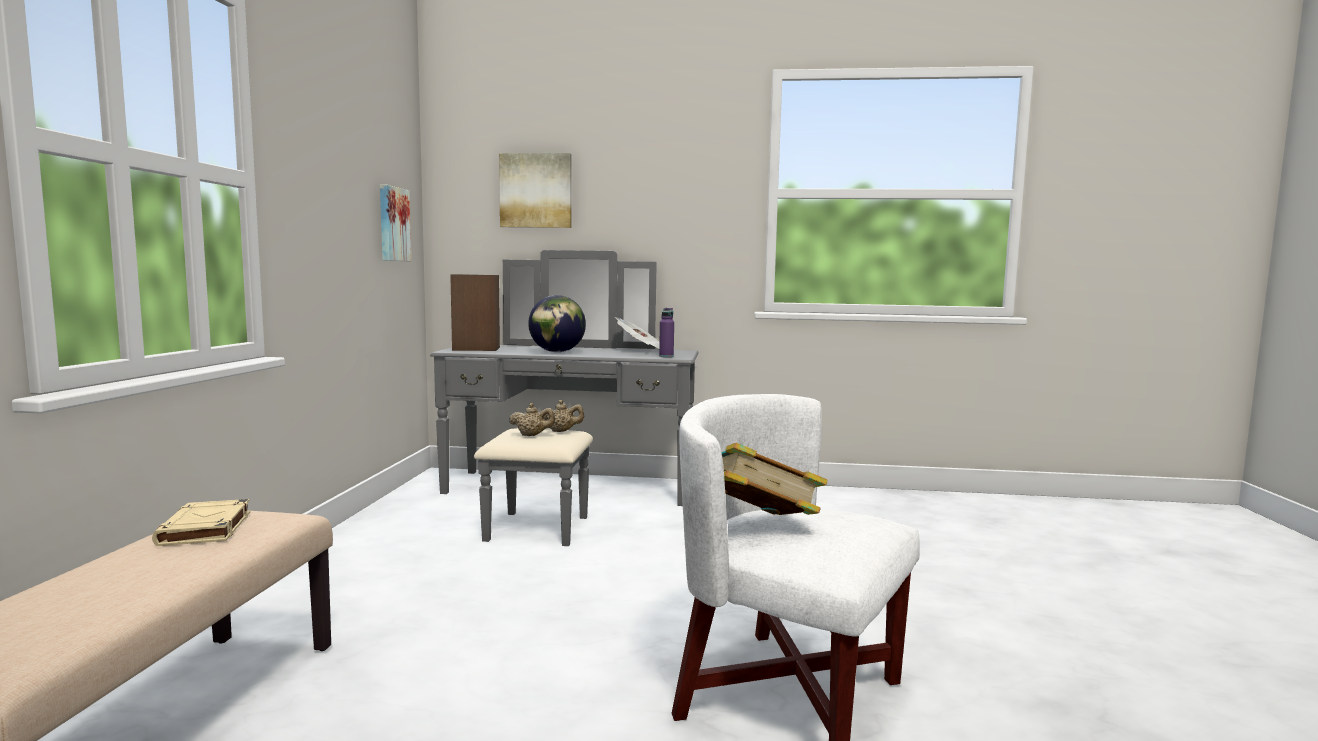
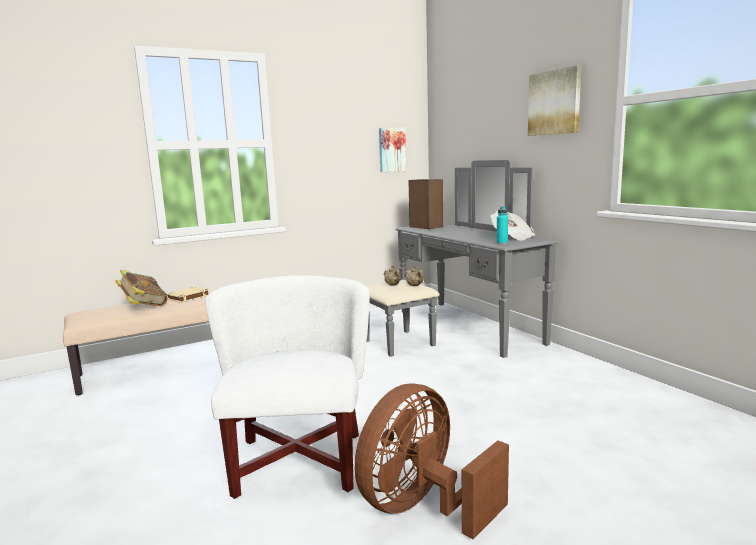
camera: 55 degrees right, 5 degrees up
picture [499,153,571,228] -> picture moved to [528,65,581,136]
globe [528,295,586,352] -> none
purple bottle [659,308,674,357] -> turquoise bottle [496,206,508,244]
book [722,443,828,515] -> book moved to [115,270,168,306]
none -> brown fan [355,384,509,539]

